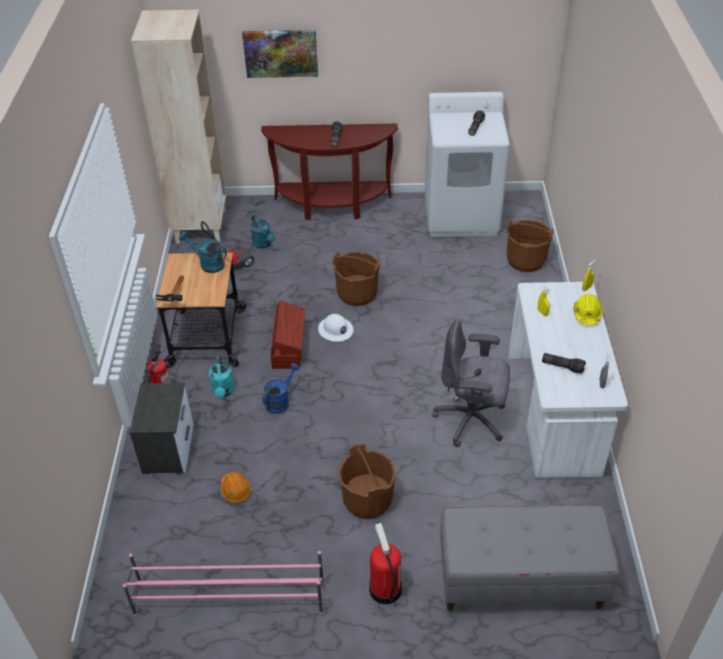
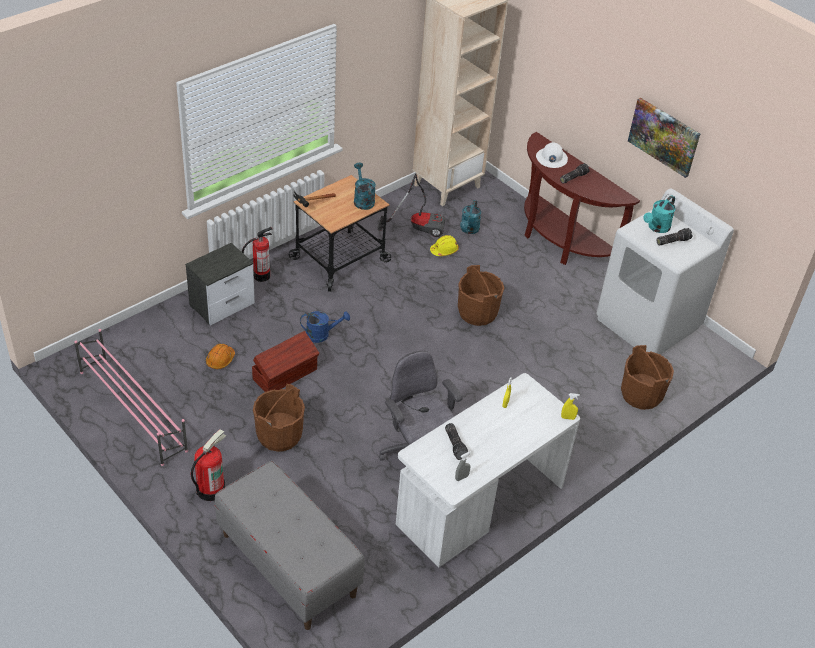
camera: 45 degrees right, 0 degrees up
turquoise watering can [209,356,235,398] -> turquoise watering can moved to [643,195,676,233]
picture [242,30,318,78] -> picture moved to [628,98,700,178]
brown storage box [270,300,305,369] -> brown storage box moved to [252,331,319,392]
white hard hat [318,314,353,342] -> white hard hat moved to [536,142,568,168]
yellow hard hat [574,294,602,326] -> yellow hard hat moved to [430,235,459,256]

